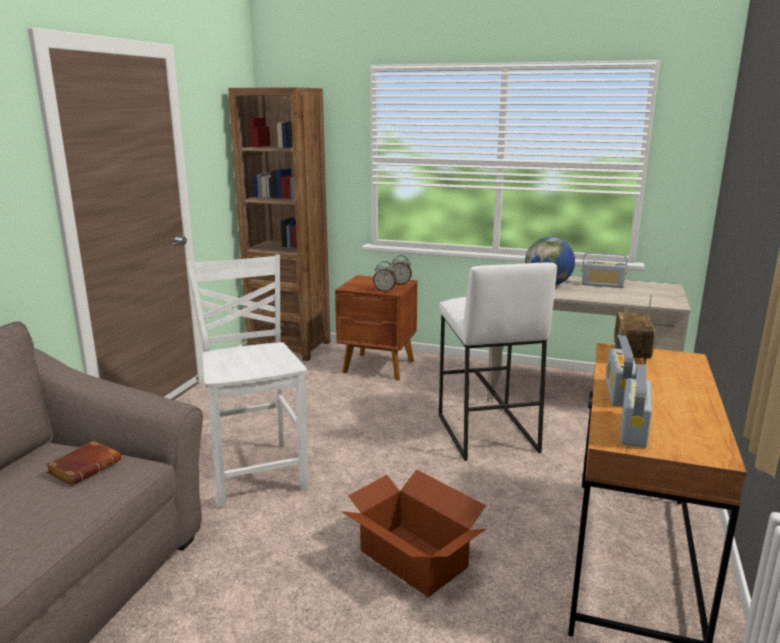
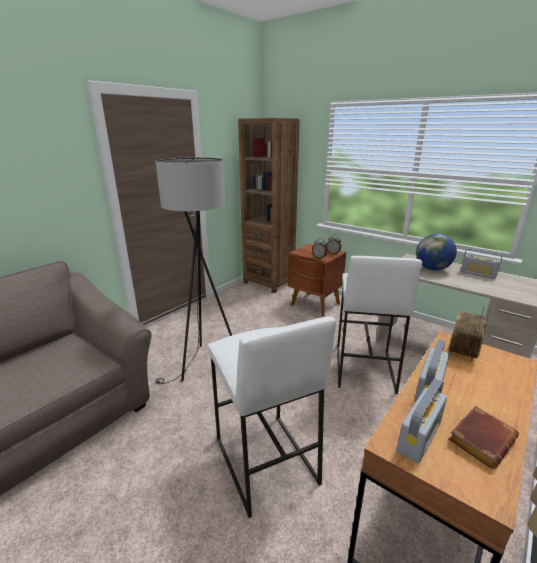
camera: 20 degrees right, 5 degrees up
brown book [45,441,121,486] -> brown book moved to [448,406,519,469]
white chair [186,255,309,508] -> grey floor lamp [155,158,232,384]
cardboard box [341,469,486,597] -> white stool [208,316,336,518]

